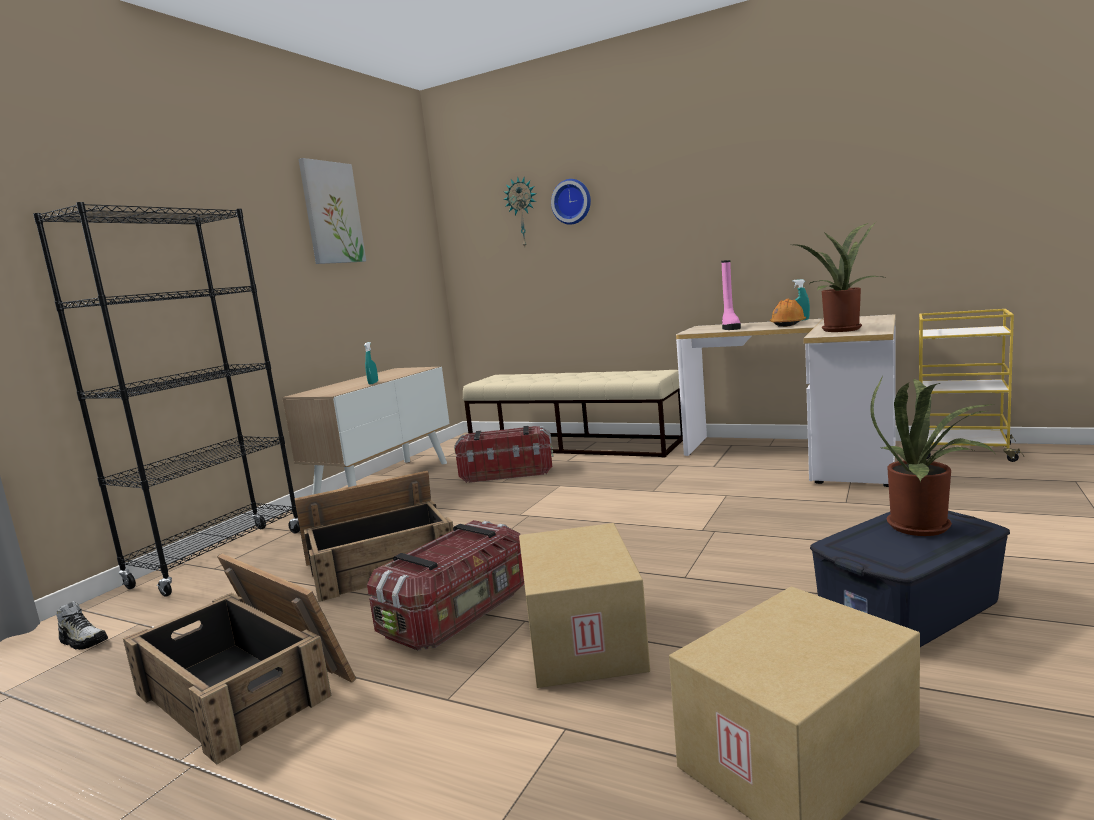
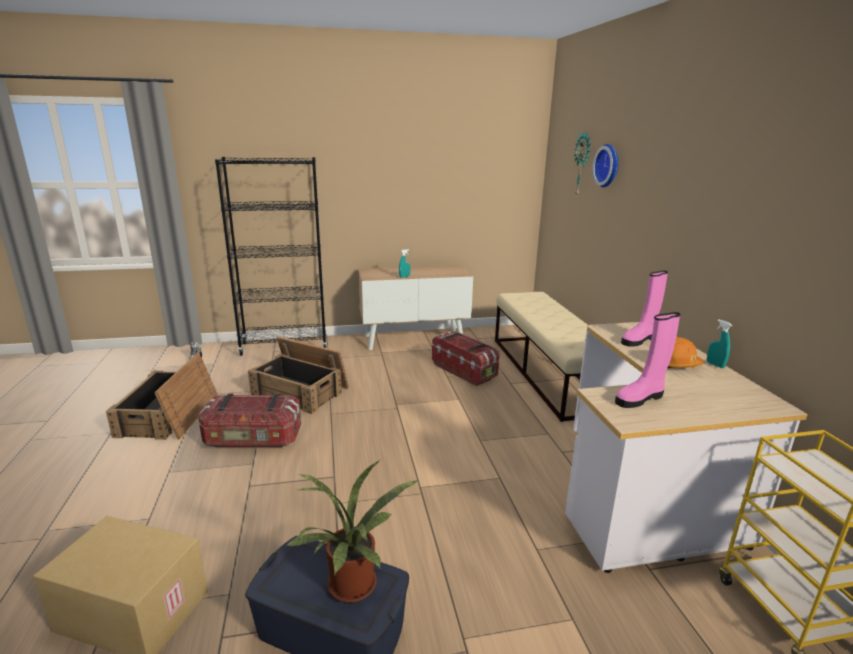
camera: 50 degrees right, 10 degrees up
picture [298,158,366,264] -> none
cardboard box [519,523,650,688] -> none
potted plant [796,222,885,332] -> pink boot [615,312,680,408]

